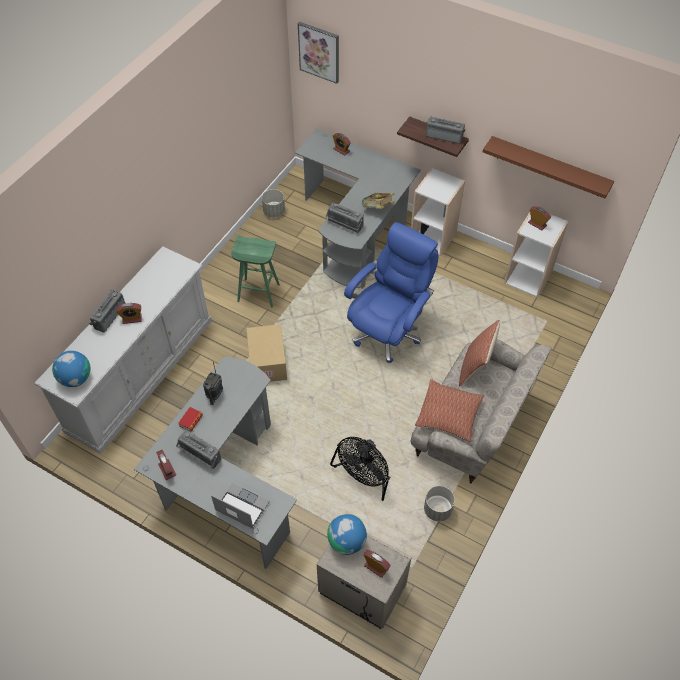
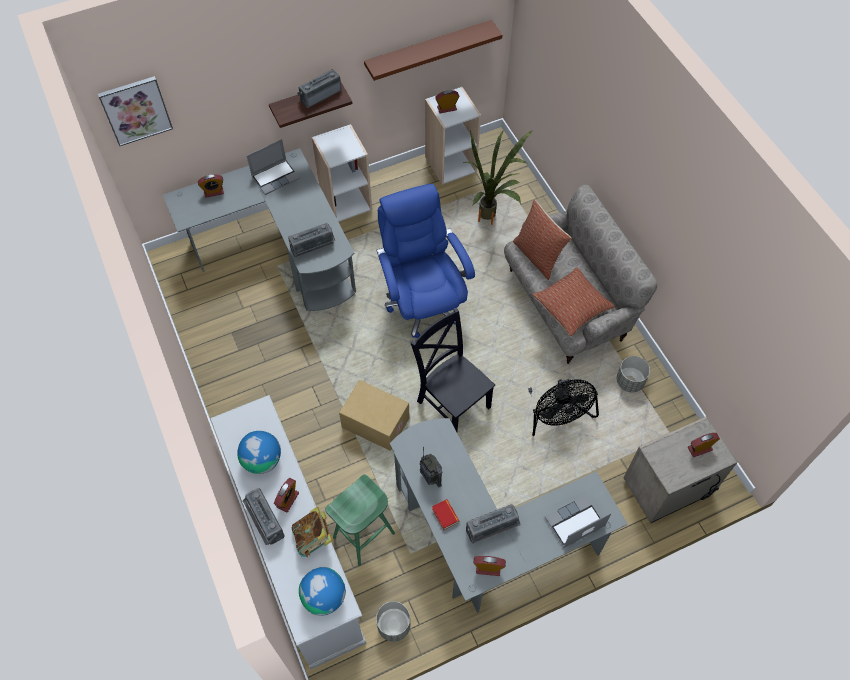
camera: 55 degrees left, 5 degrees up
green stool [231,236,280,308] -> green stool moved to [325,474,395,566]
grey planter [262,189,285,218] -> grey planter moved to [376,601,410,642]
globe [327,514,367,555] -> globe moved to [237,431,281,474]
book [362,193,395,209] -> book moved to [292,506,333,558]
none -> laptop [247,139,300,195]
none -> black chair [411,308,495,432]
none -> potted plant [464,130,533,225]

